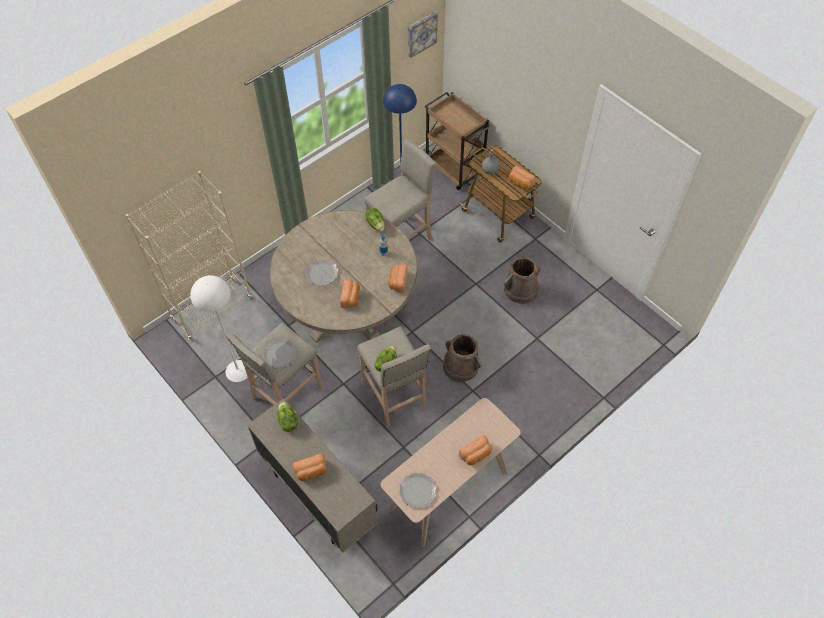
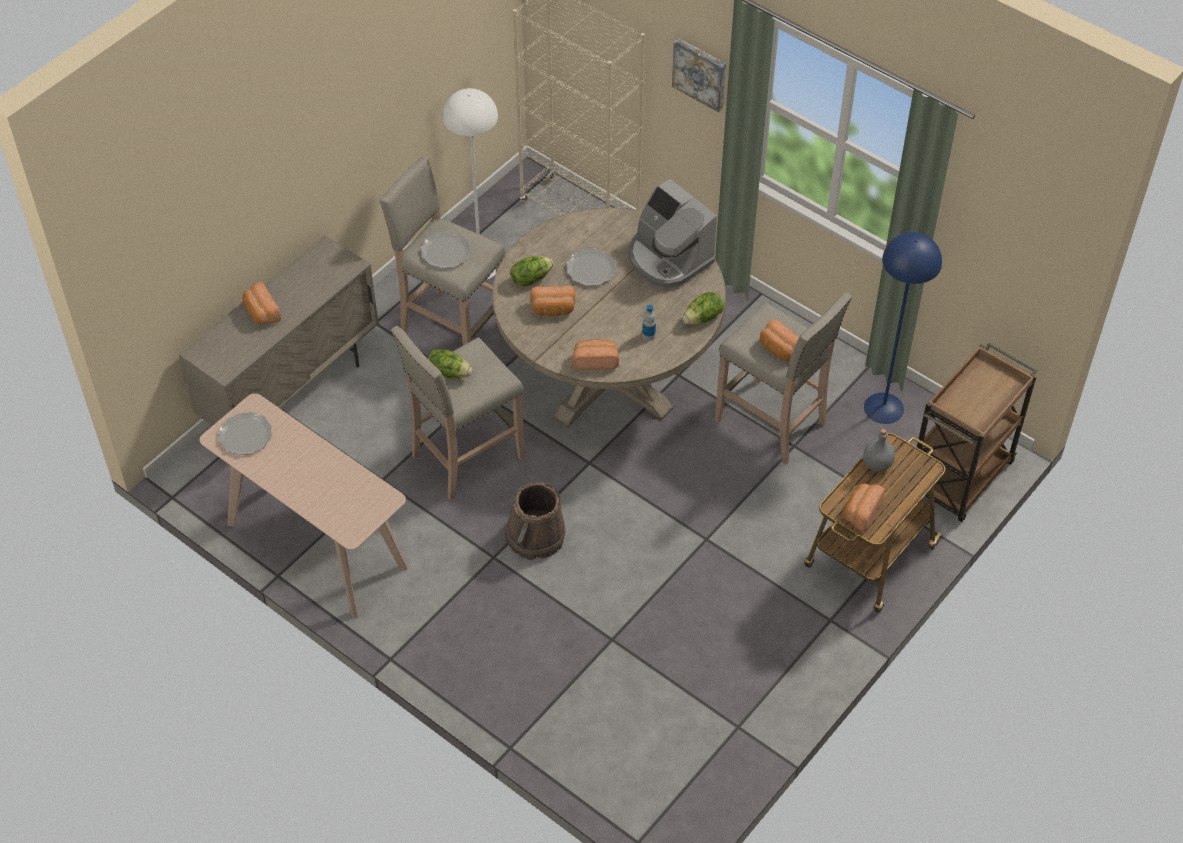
camera: 80 degrees right, 5 degrees down
lettuce [277,402,298,432] -> lettuce moved to [510,256,553,286]
picture [408,11,438,58] -> picture moved to [672,38,726,112]
bread [459,435,492,465] -> bread moved to [760,319,799,361]
brown bucket [503,257,541,304] -> none
none -> coffee machine [628,179,717,289]

